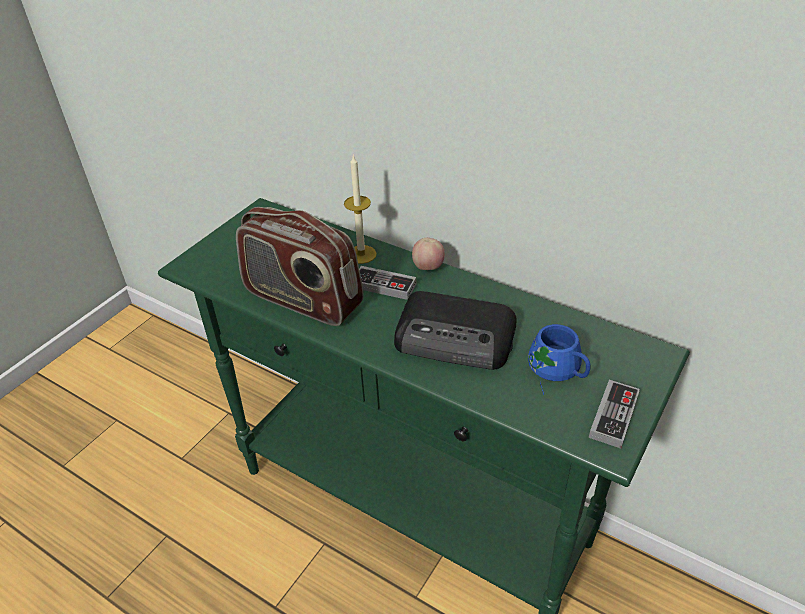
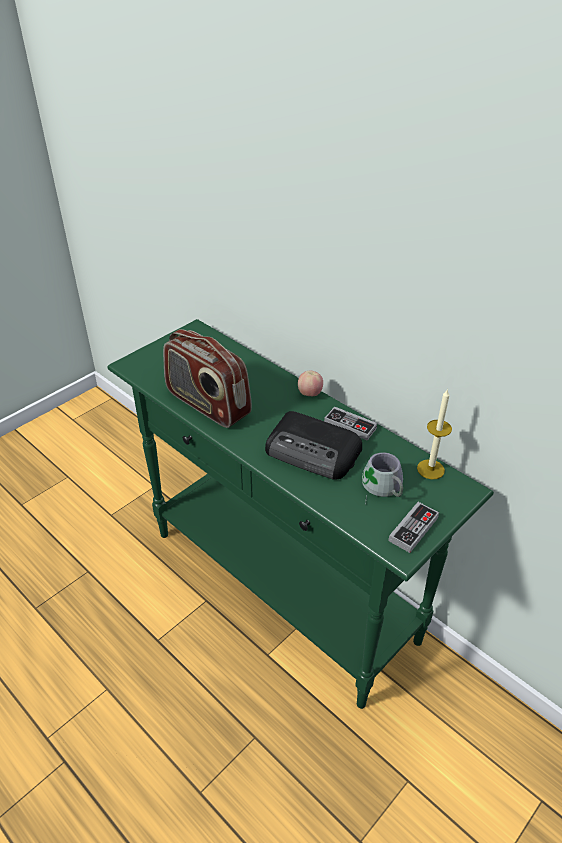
camera: 10 degrees right, 0 degrees up
candle [344,154,377,264] -> candle moved to [417,388,452,479]
game controller [359,266,416,300] -> game controller moved to [324,406,377,440]
blue mug [528,324,590,394] -> grey mug [362,453,403,497]

